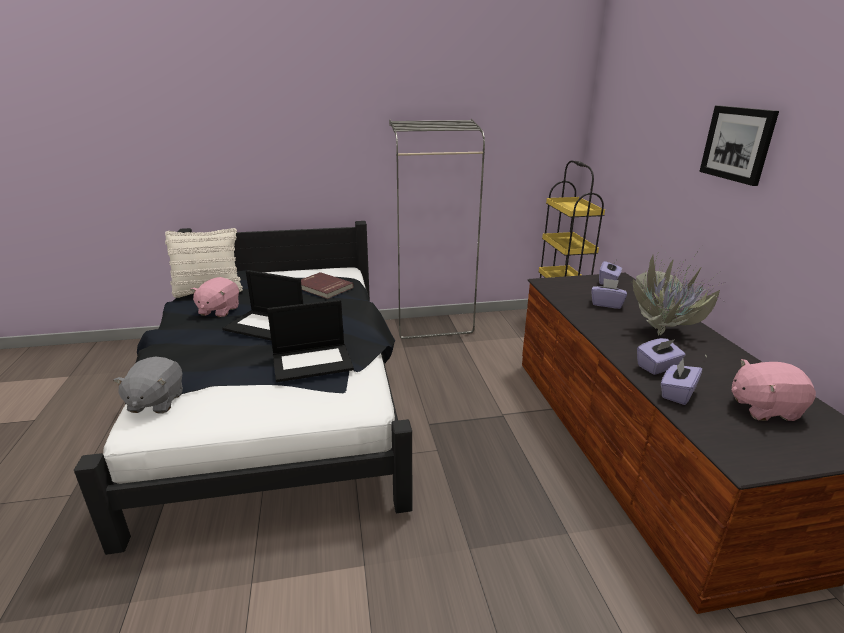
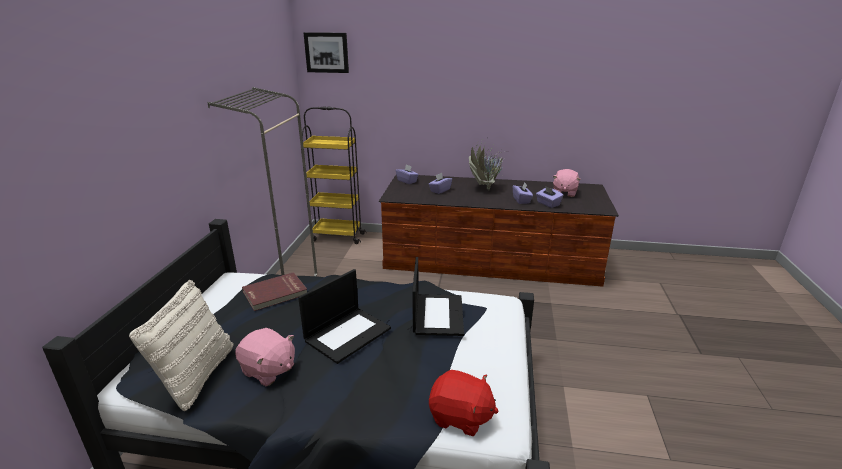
camera: 70 degrees left, 0 degrees up
grey plush toy [113,357,183,413] -> red plush toy [429,370,499,436]
picture [699,106,779,186] -> picture moved to [304,32,349,73]

